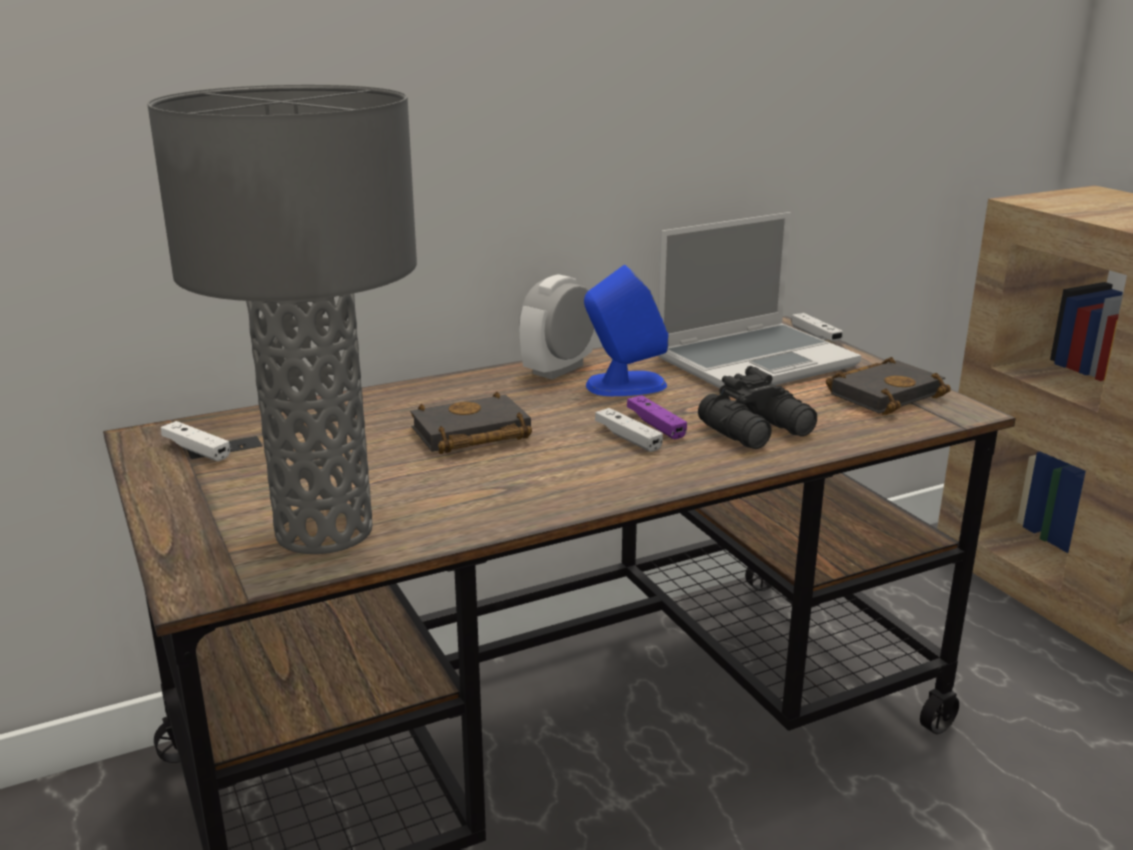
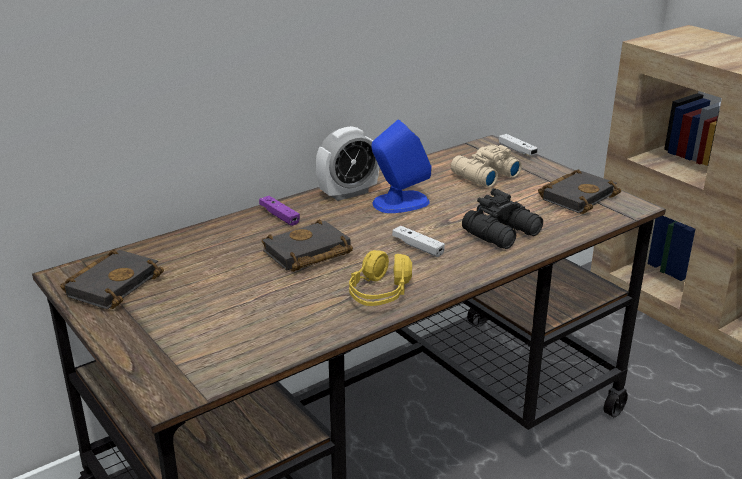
camera: 10 degrees left, 5 degrees up
grey table lamp [147,85,417,554] -> none
white game controller [161,421,230,461] -> black book [60,249,164,309]
alarm clock [519,274,594,379] -> alarm clock turned 150 degrees counterclockwise [316,126,379,201]
purple game controller [627,395,687,439] -> purple game controller moved to [259,196,300,226]
laptop [658,212,861,388] -> beige binoculars [451,145,522,188]
none -> yellow headphones [349,250,412,306]

